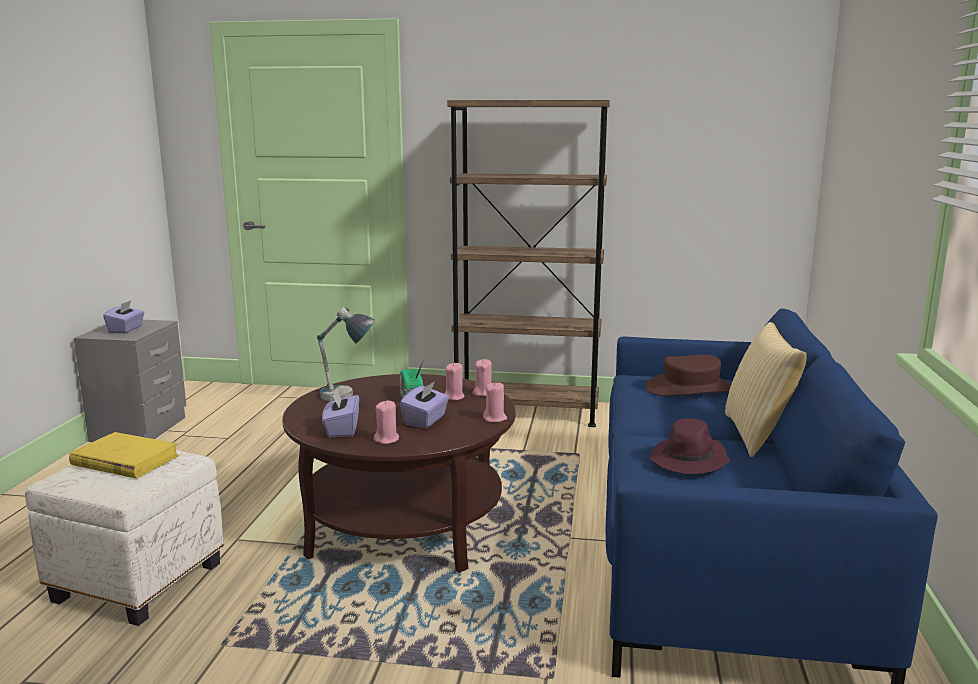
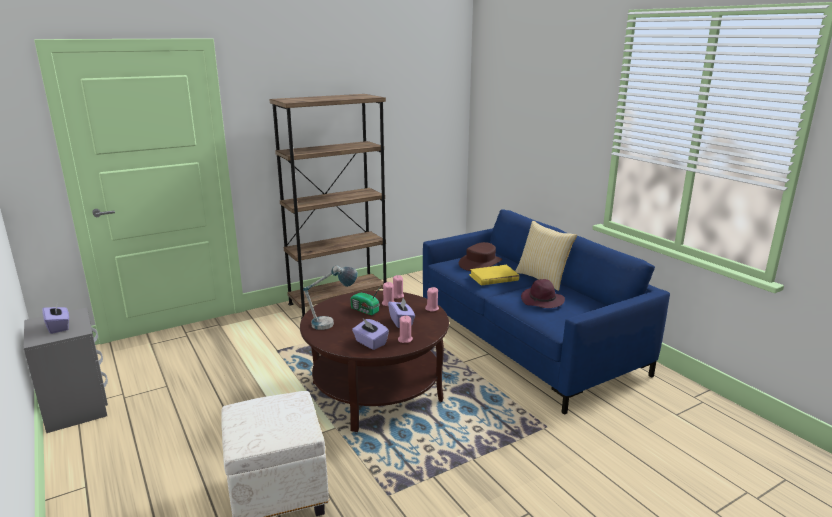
camera: 40 degrees left, 5 degrees up
yellow book [69,432,180,479] -> yellow book moved to [469,265,519,286]

